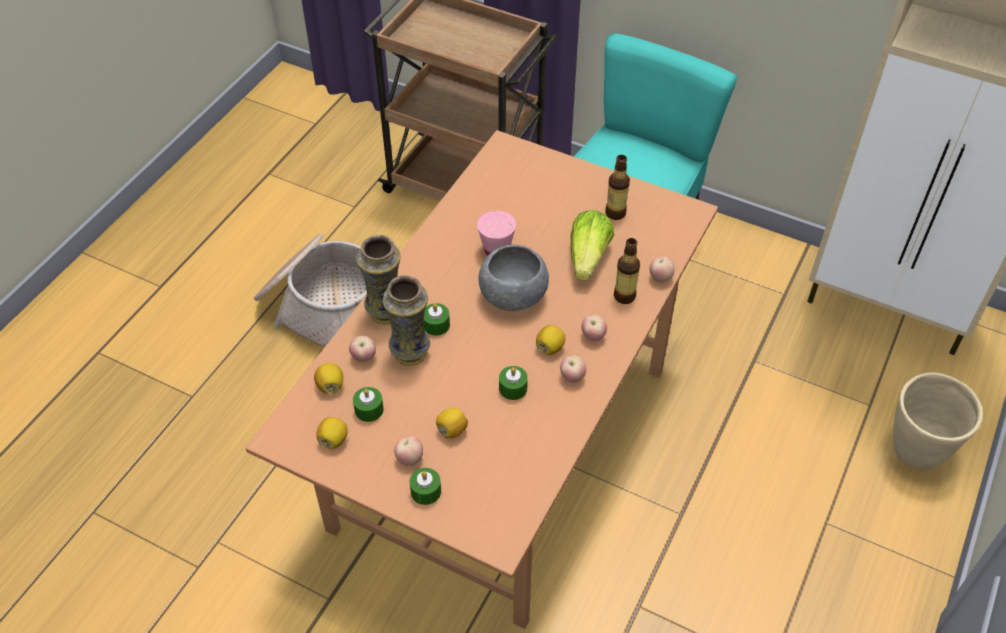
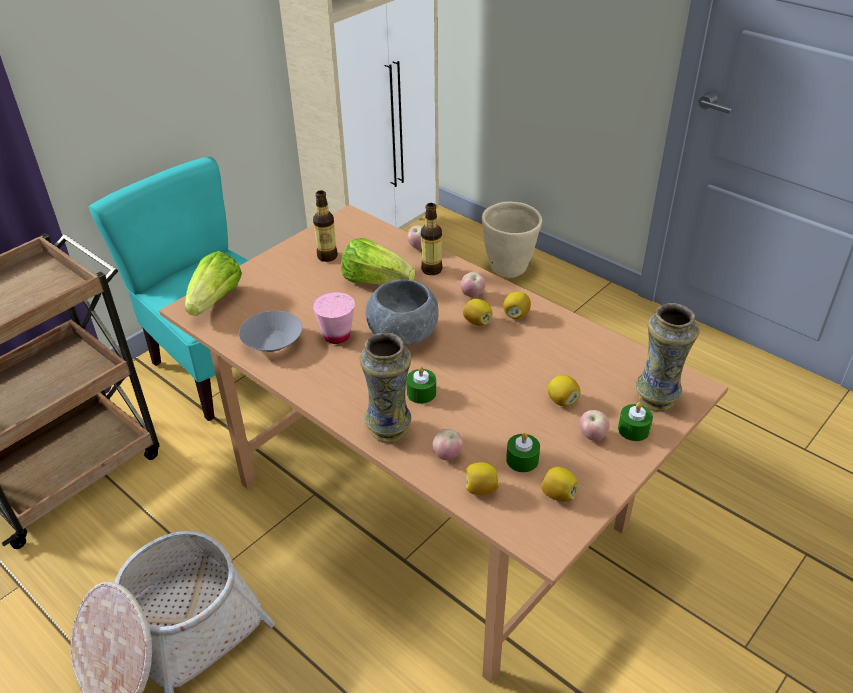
camera: 75 degrees left, 10 degrees down
vase [383,275,430,366] -> vase moved to [636,303,700,412]
green candle [499,366,528,400] -> none
apple [560,355,586,383] -> lemon [503,292,531,319]
none -> lettuce [185,251,242,316]
none -> grey bowl [239,311,302,352]

